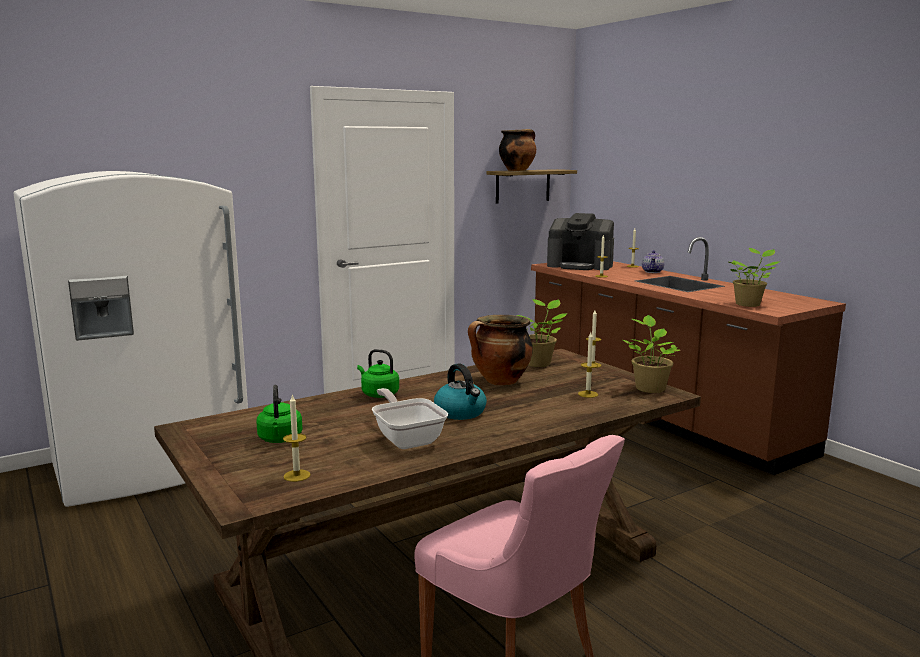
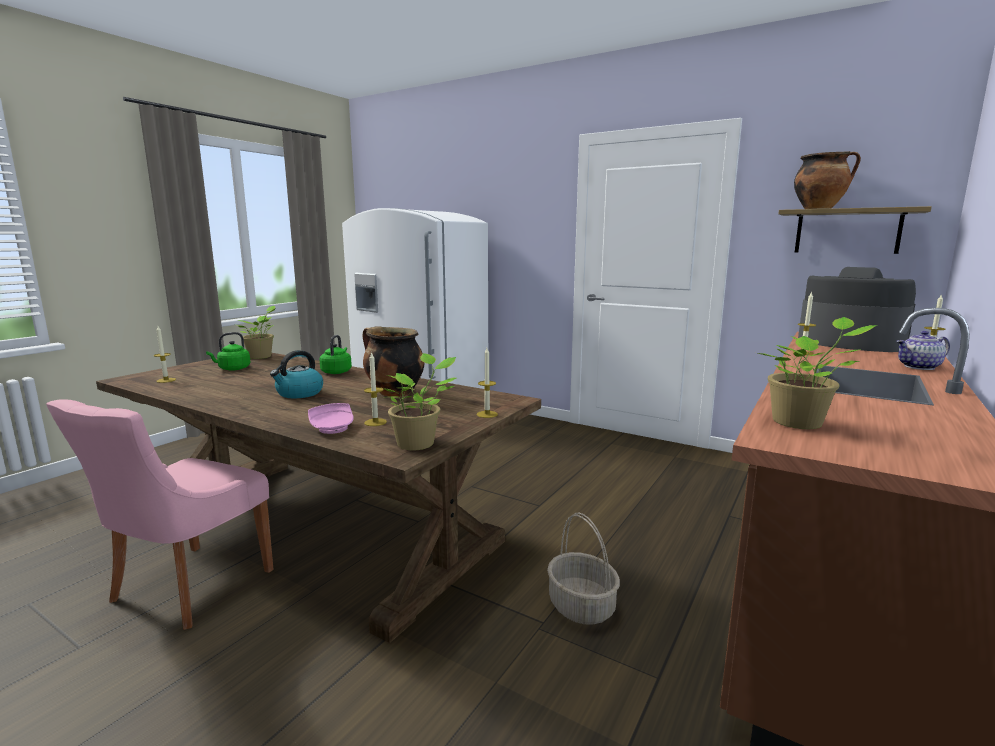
camera: 65 degrees right, 0 degrees up
frying pan [372,388,448,449] -> none
potted plant [517,299,567,367] -> potted plant moved to [238,306,276,359]
coffee machine [547,213,614,270] -> coffee machine turned 135 degrees clockwise [798,267,916,352]
none -> pink plate [308,403,354,434]
none -> basket [547,513,620,625]

